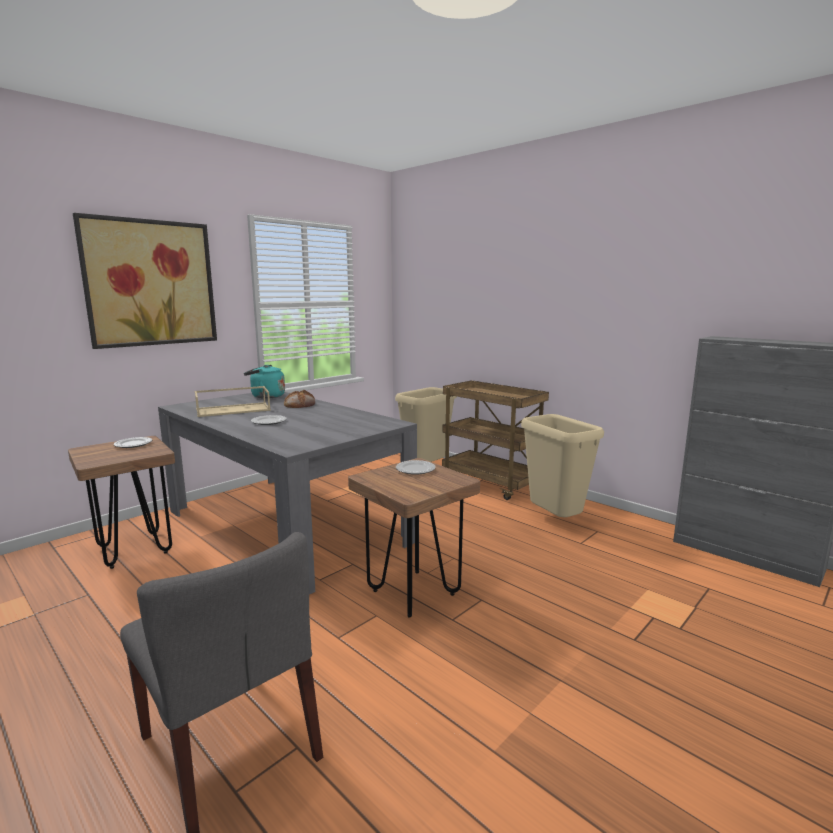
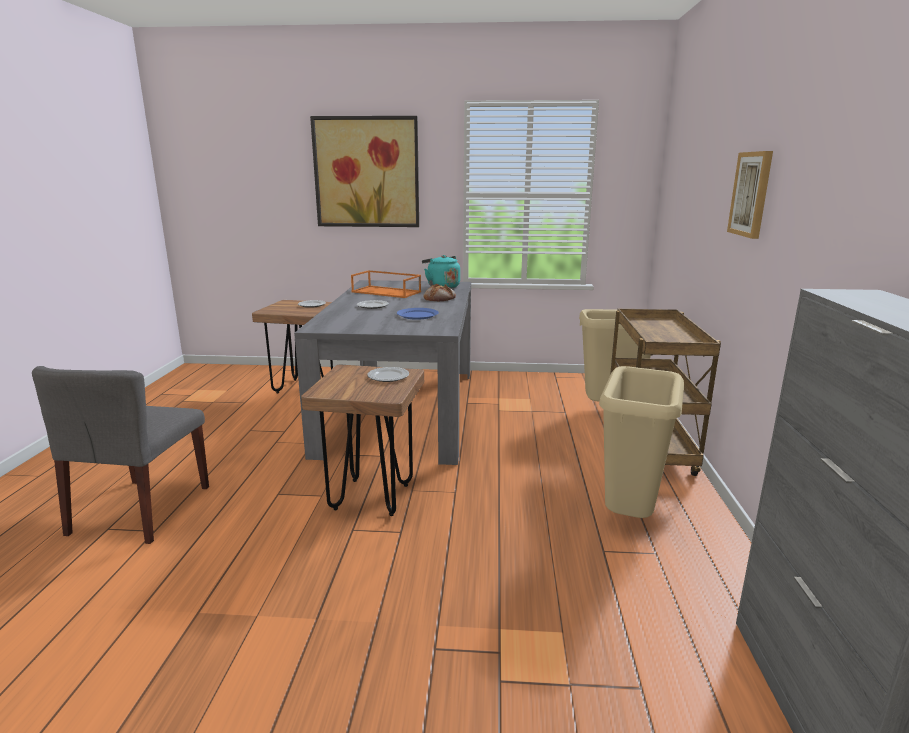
camera: 50 degrees right, 5 degrees up
beige tray [195,386,271,417] -> orange tray [351,270,421,298]
none -> blue plate [397,308,439,320]
none -> picture [727,151,773,239]

